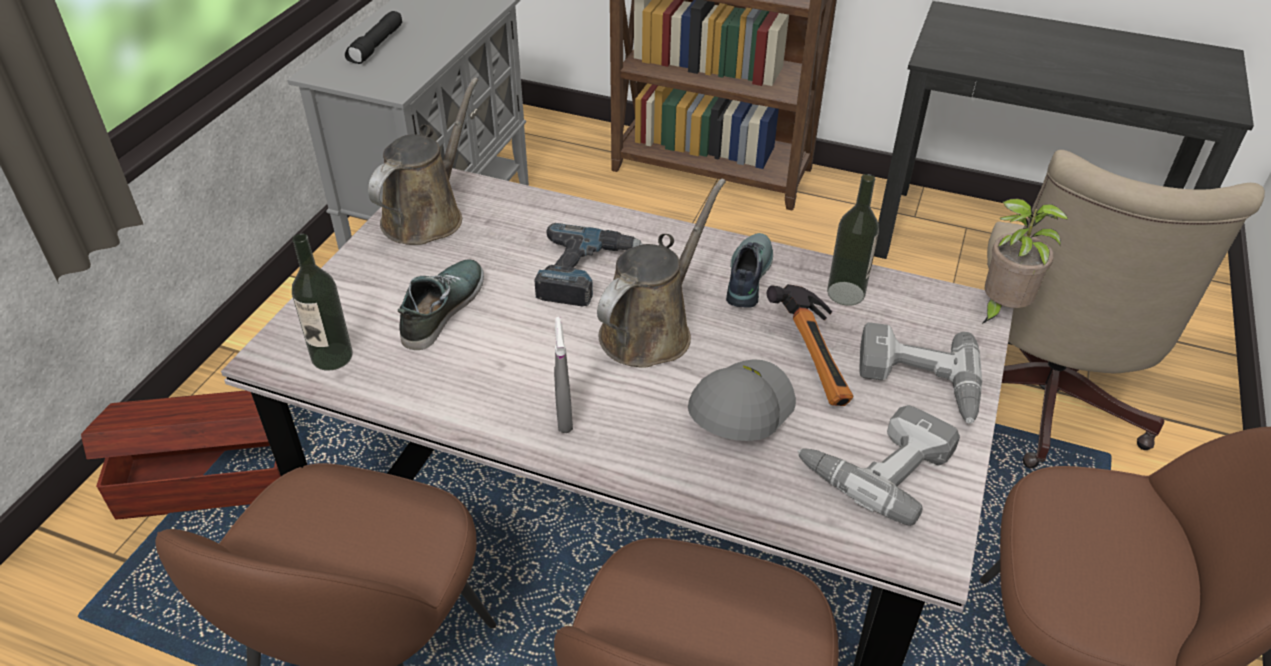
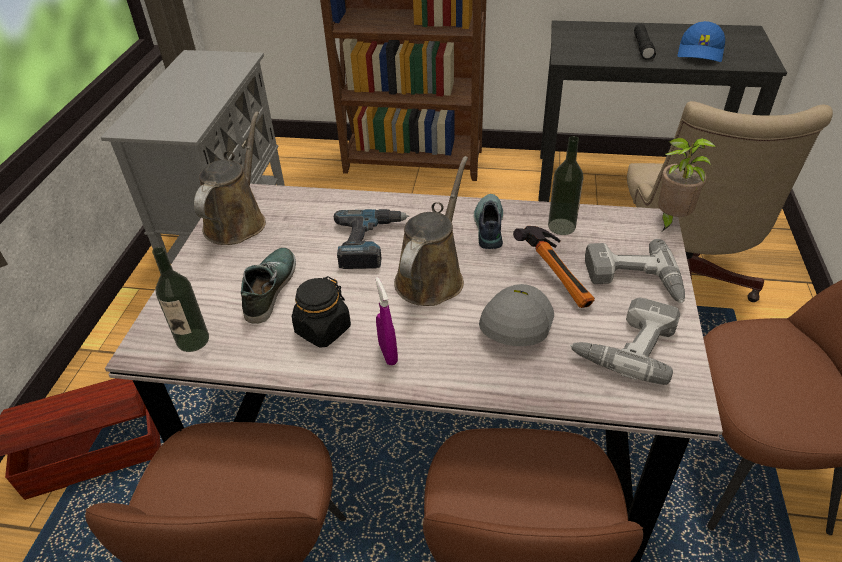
camera: 10 degrees left, 0 degrees up
black flashlight [345,11,402,64] -> black flashlight moved to [634,24,656,59]
grey spray bottle [554,317,573,433] -> purple spray bottle [375,277,398,365]
none -> black jar [292,276,351,348]
none -> blue cap [678,21,725,62]

